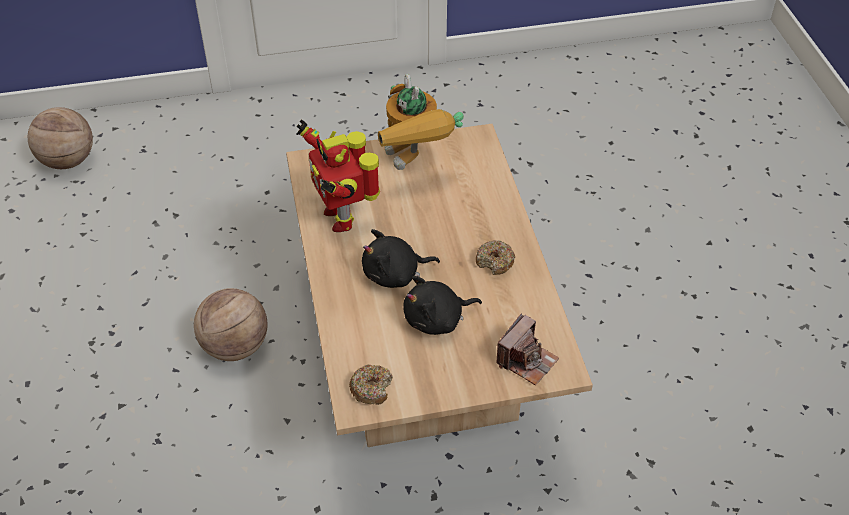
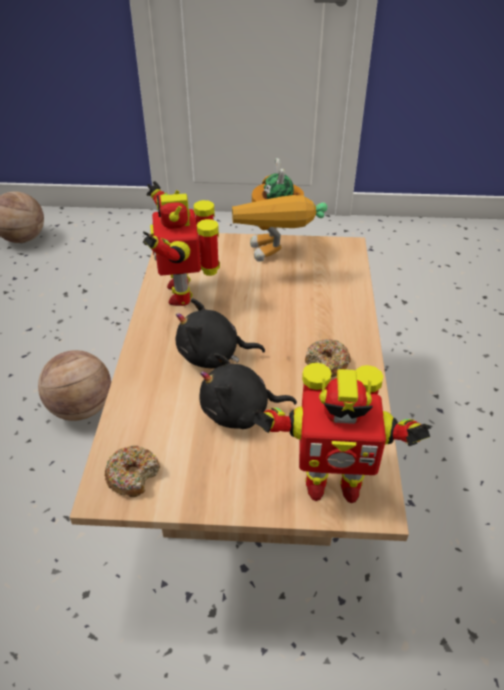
camera: 15 degrees right, 5 degrees down
camera [496,313,559,386] -> toy robot [251,363,431,503]

